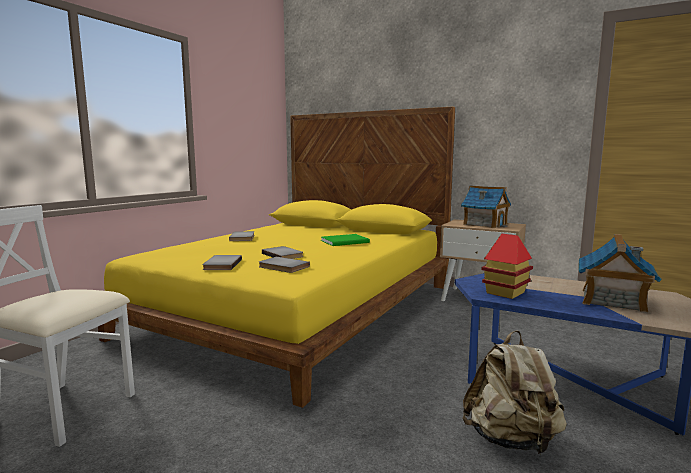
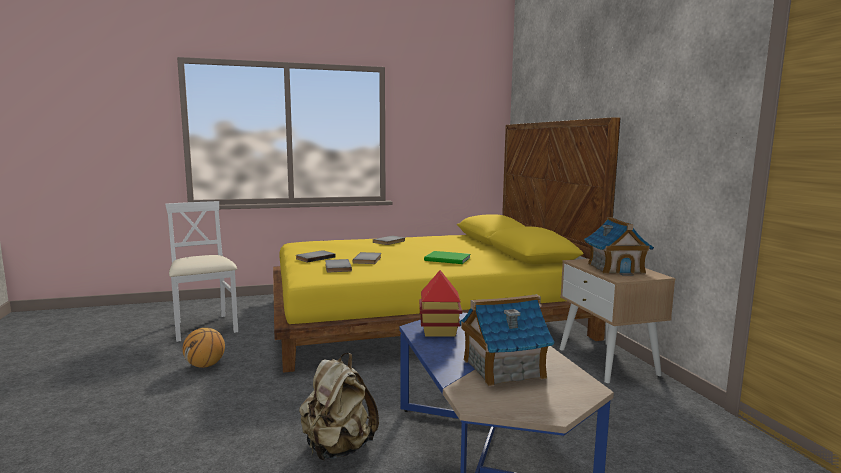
camera: 45 degrees right, 0 degrees up
none -> basketball [183,328,225,368]

